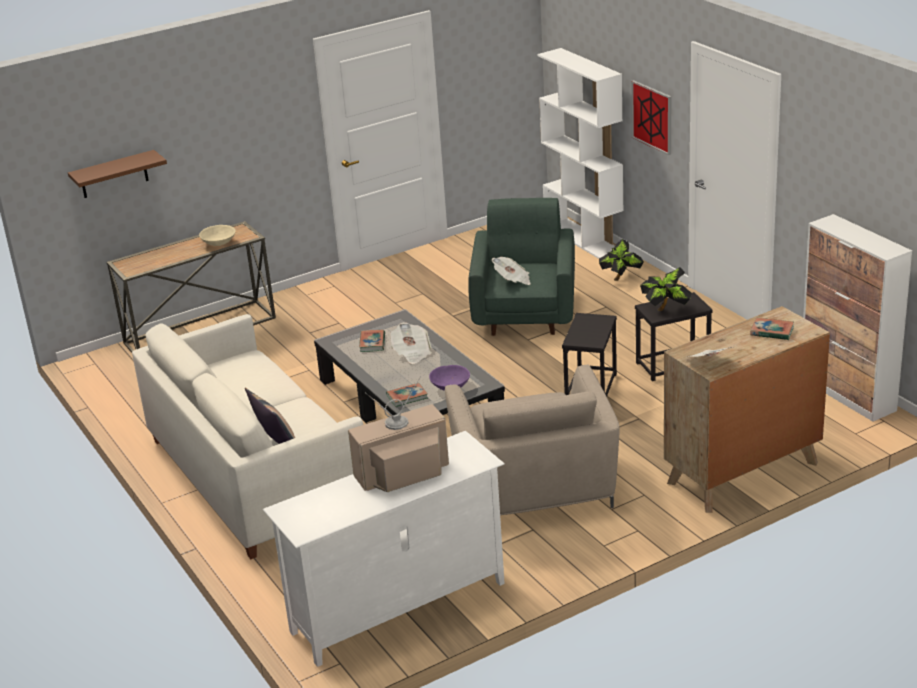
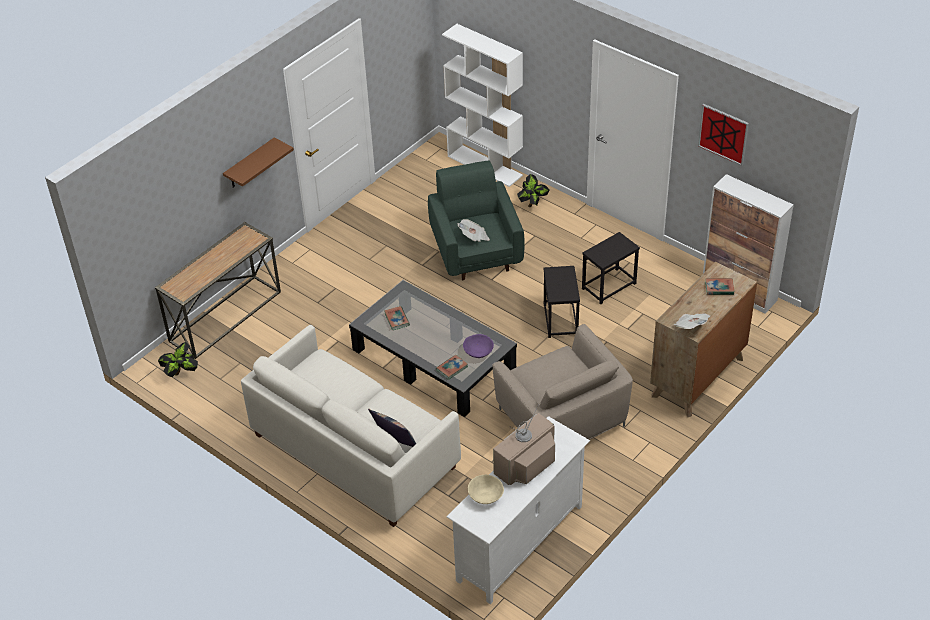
camera: 20 degrees left, 15 degrees up
brown shelf [68,150,167,198] -> brown shelf moved to [223,137,294,188]
beige bowl [199,225,235,246] -> beige bowl moved to [468,475,504,504]
newspaper [390,322,432,364] -> none
picture [631,80,671,155] -> picture moved to [698,104,749,166]
potted plant [640,267,691,311] -> potted plant moved to [158,342,198,377]

